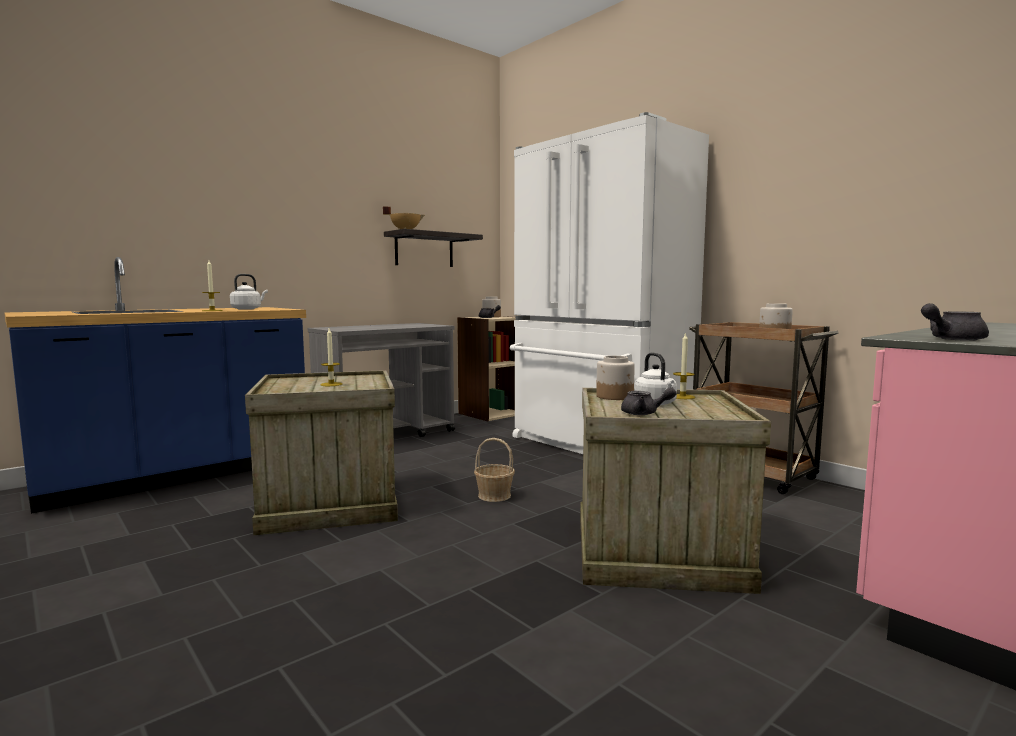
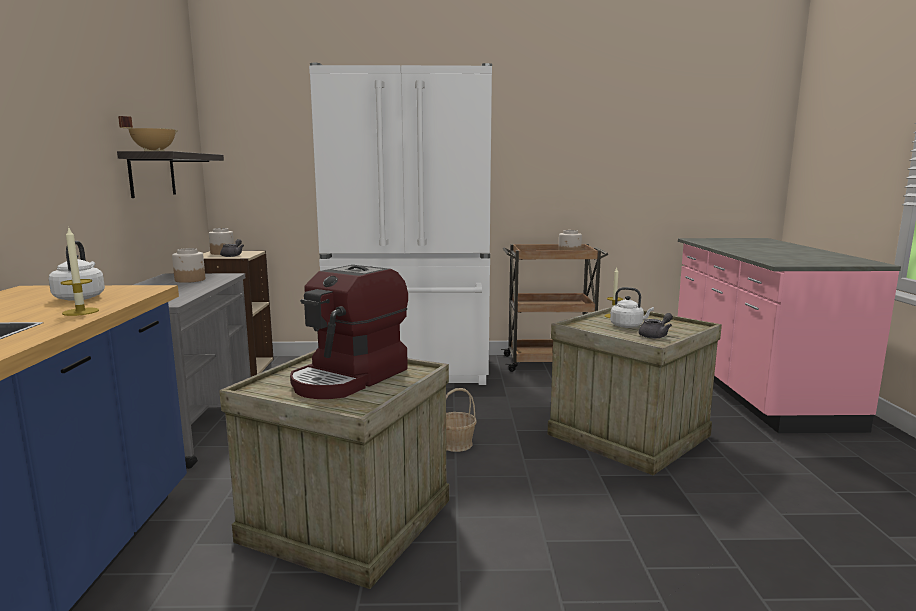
camera: 50 degrees left, 5 degrees up
candle [320,328,342,386] -> coffee machine [290,265,408,399]
jar [596,356,635,400] -> jar moved to [172,248,205,283]
grey teapot [921,303,989,341] -> none

